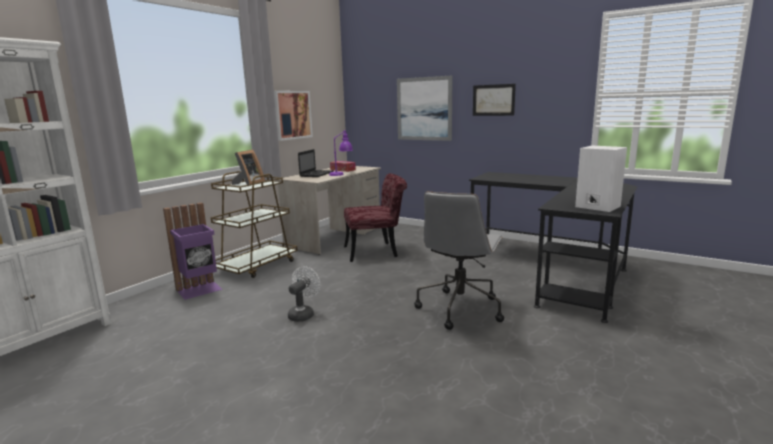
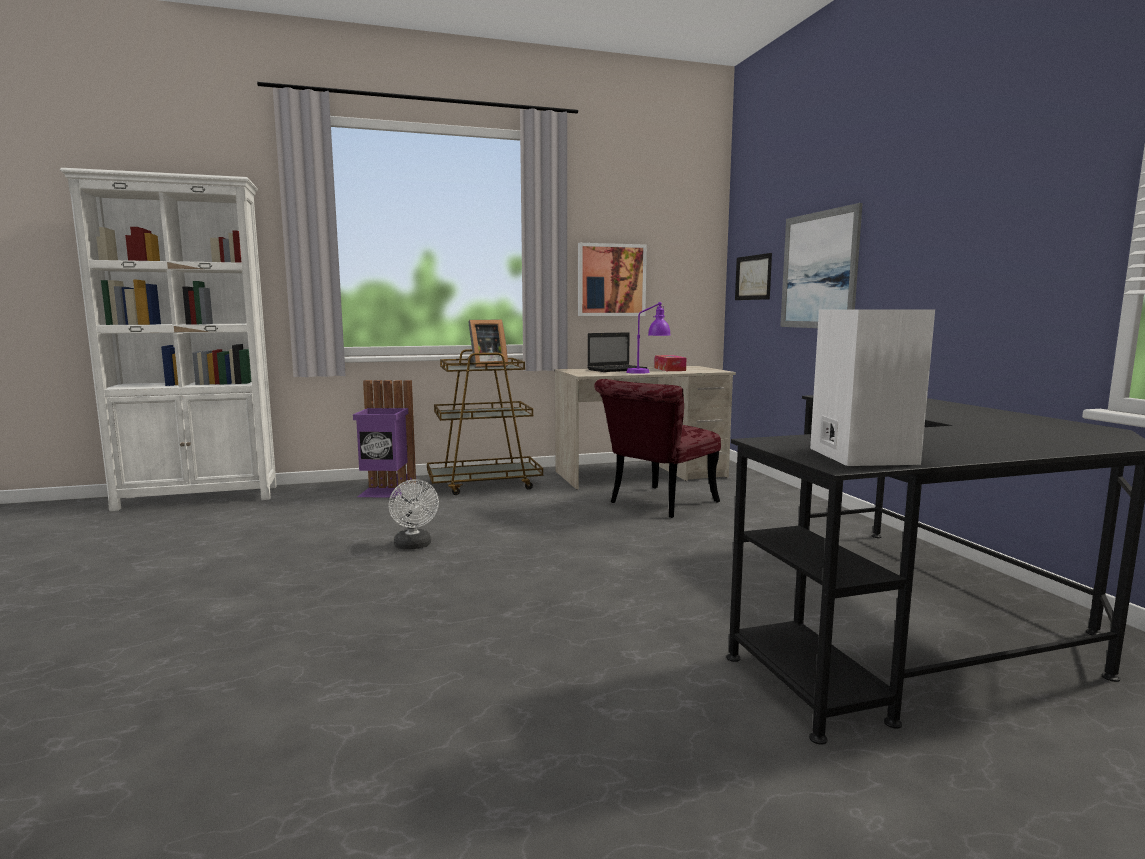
camera: 40 degrees right, 5 degrees down
white fan [288,266,320,322] -> white fan turned 90 degrees clockwise [388,479,439,550]
red chair [344,173,407,262] -> red chair turned 105 degrees clockwise [594,379,721,518]
grey office chair [414,192,504,330] -> none
picture [473,84,516,116] -> picture moved to [735,253,772,300]

